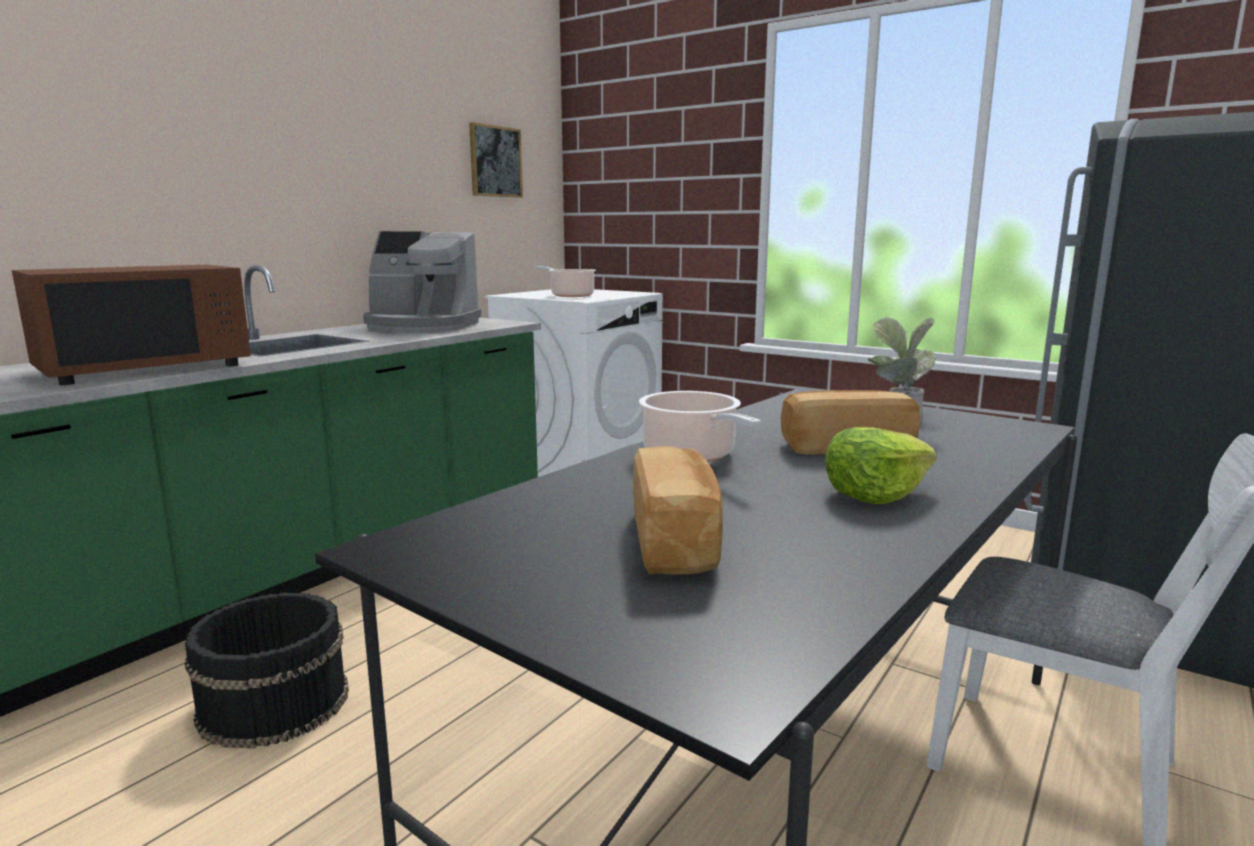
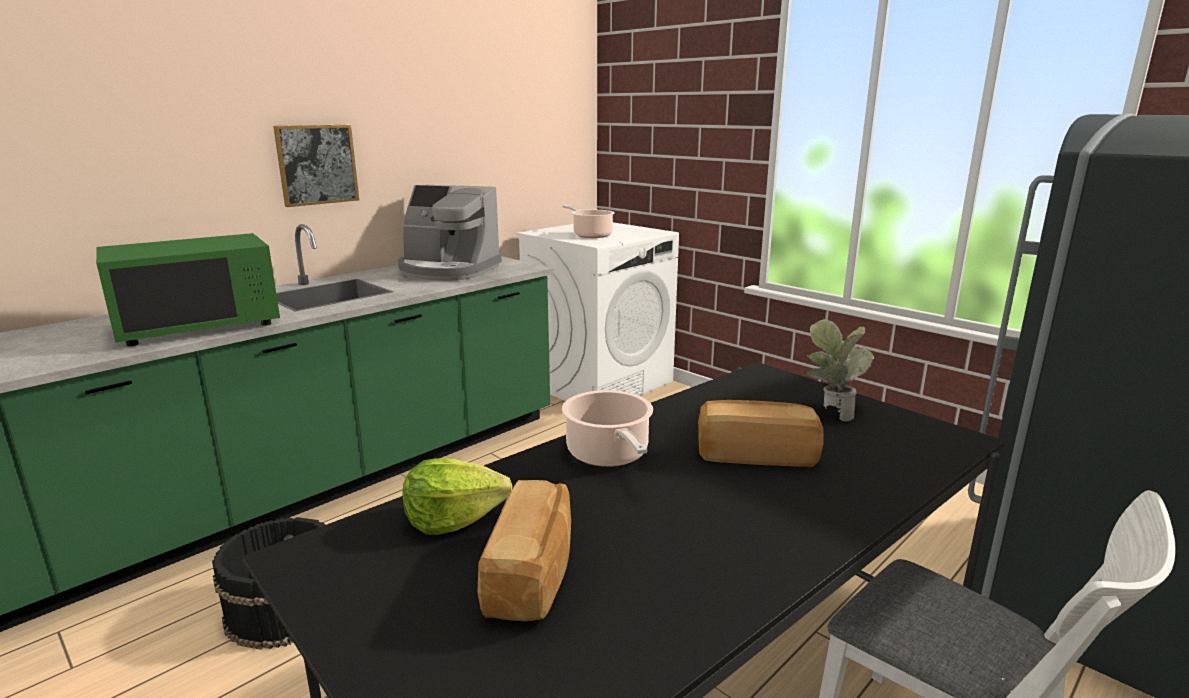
camera: 10 degrees right, 5 degrees up
brown microwave [12,265,251,385] -> green microwave [96,233,280,346]
picture [469,122,523,198] -> picture moved to [273,125,359,207]
lettuce [825,427,937,504] -> lettuce moved to [403,458,513,535]

